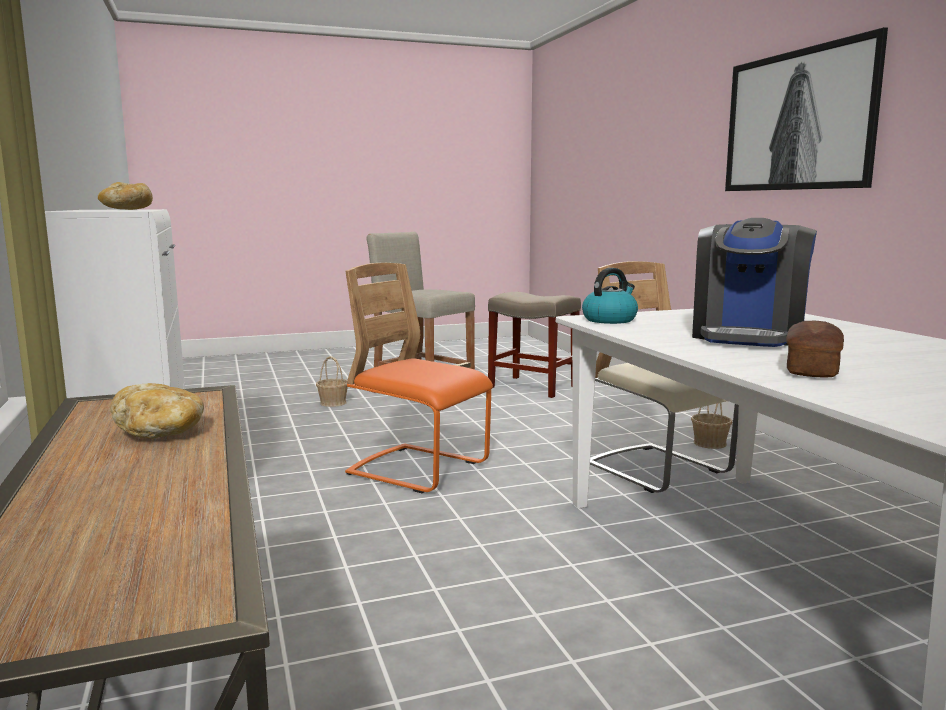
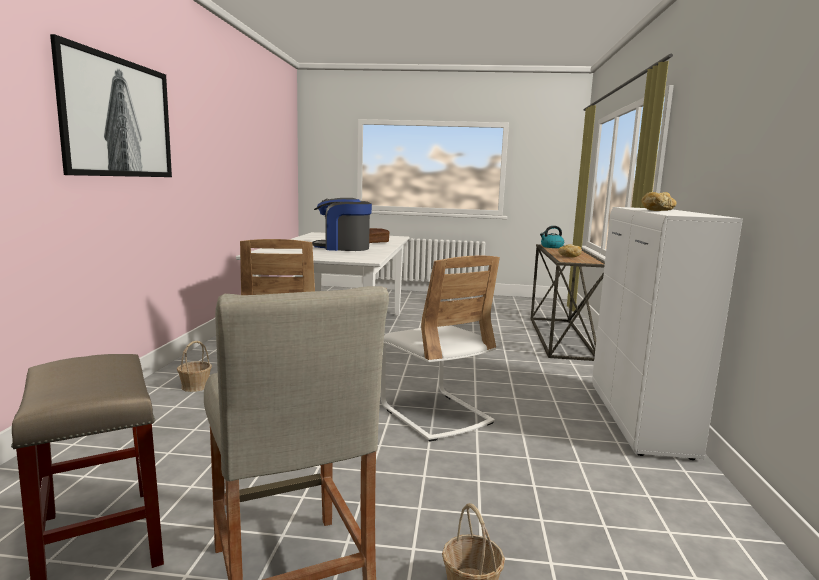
camera: 155 degrees left, 0 degrees up
orange chair [345,263,493,493] -> white chair [380,256,500,442]
kettle [582,268,638,324] -> kettle moved to [540,226,564,248]
coffee machine [692,218,817,347] -> coffee machine turned 135 degrees counterclockwise [312,198,372,251]

